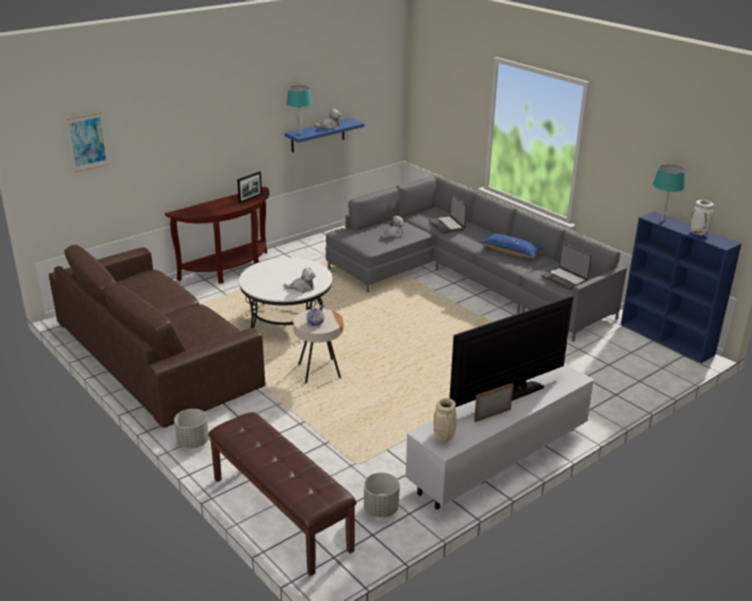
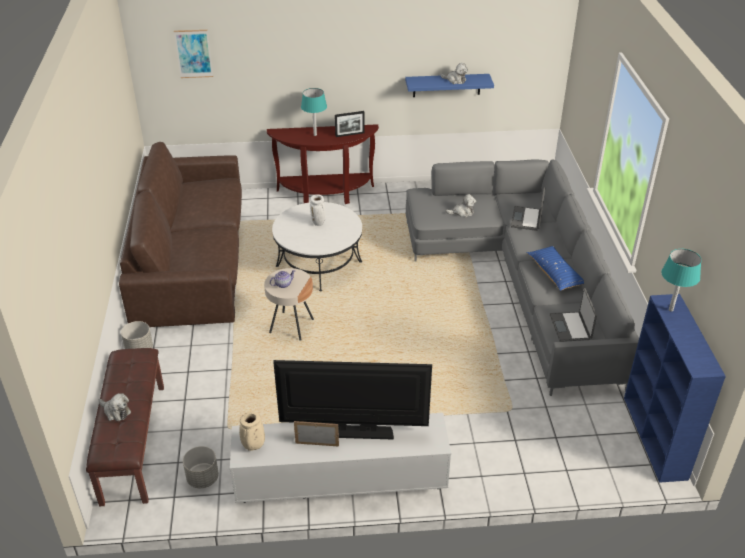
camera: 35 degrees right, 10 degrees up
plush toy [283,268,316,293] -> plush toy moved to [99,393,131,421]
turquoise table lamp [286,86,312,135] -> turquoise table lamp moved to [301,88,327,136]
white vase [690,200,714,235] -> white vase moved to [310,194,326,226]

